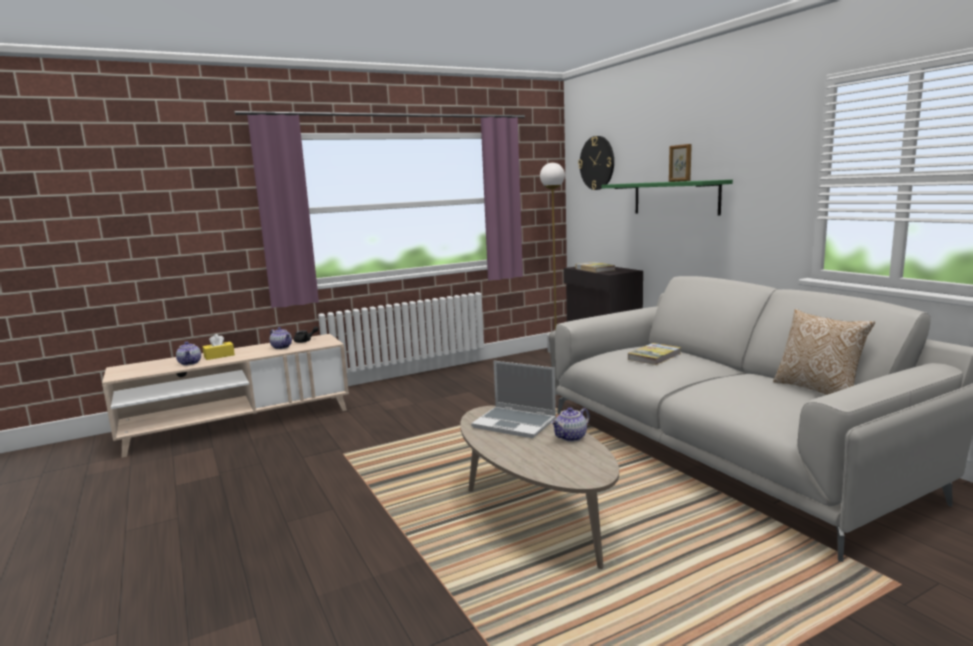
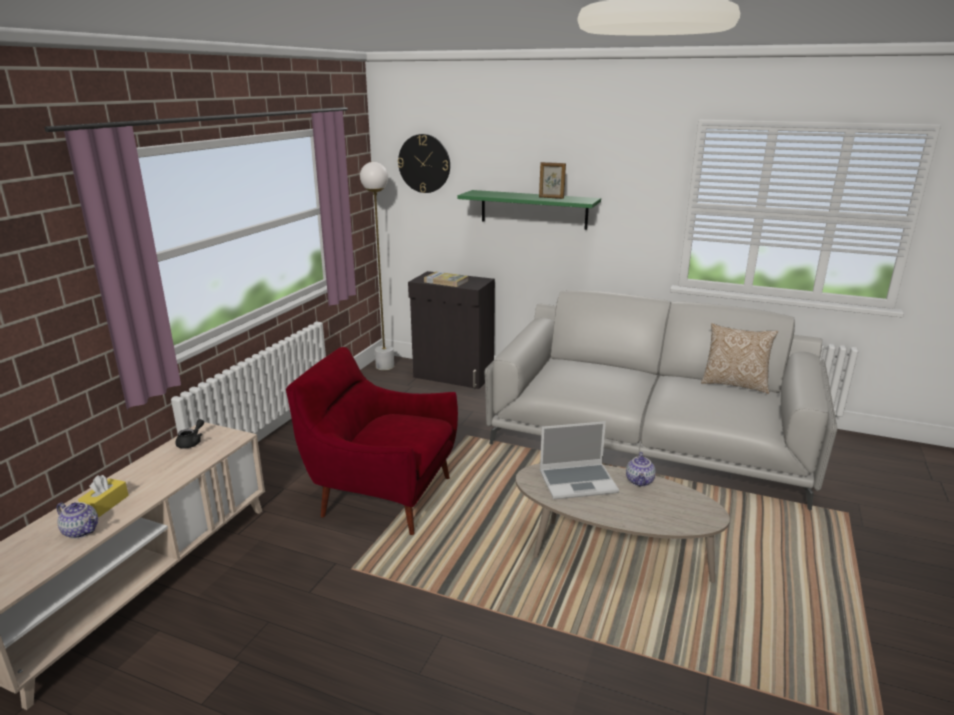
camera: 40 degrees left, 10 degrees up
teapot [270,327,292,349] -> none
book [628,343,681,365] -> none
none -> red armchair [286,347,458,535]

